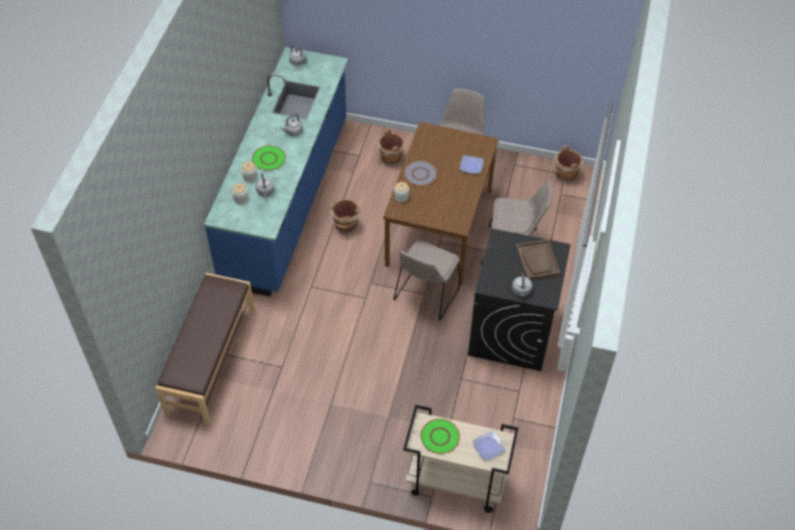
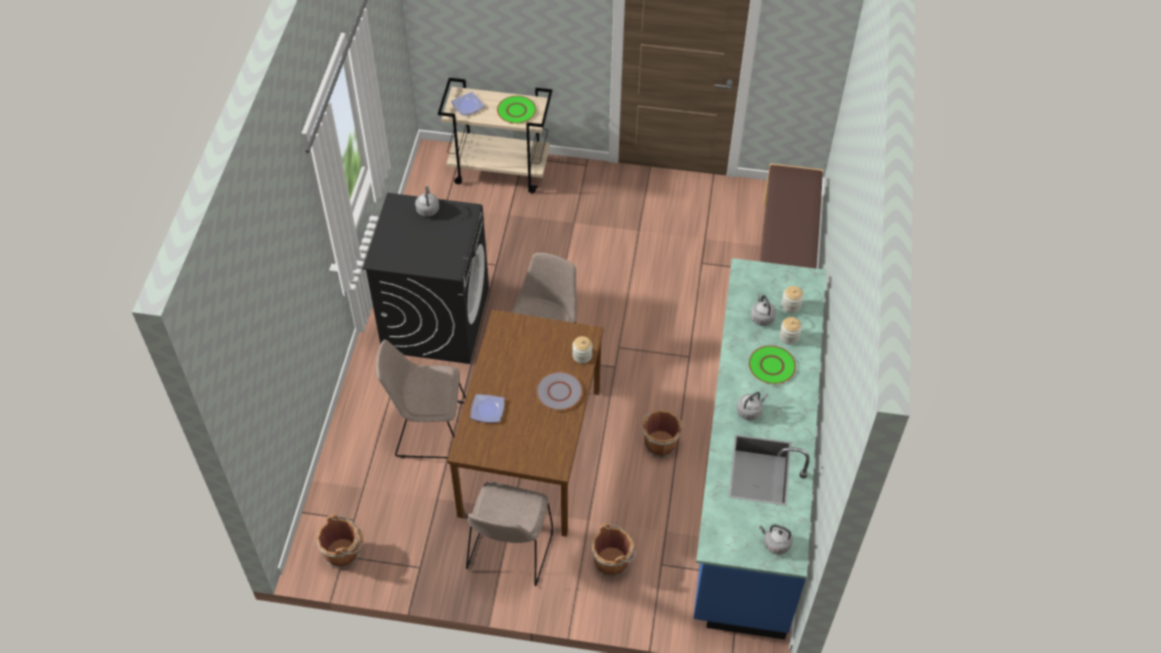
camera: 175 degrees right, 0 degrees up
brown tray [516,239,560,280] -> none

